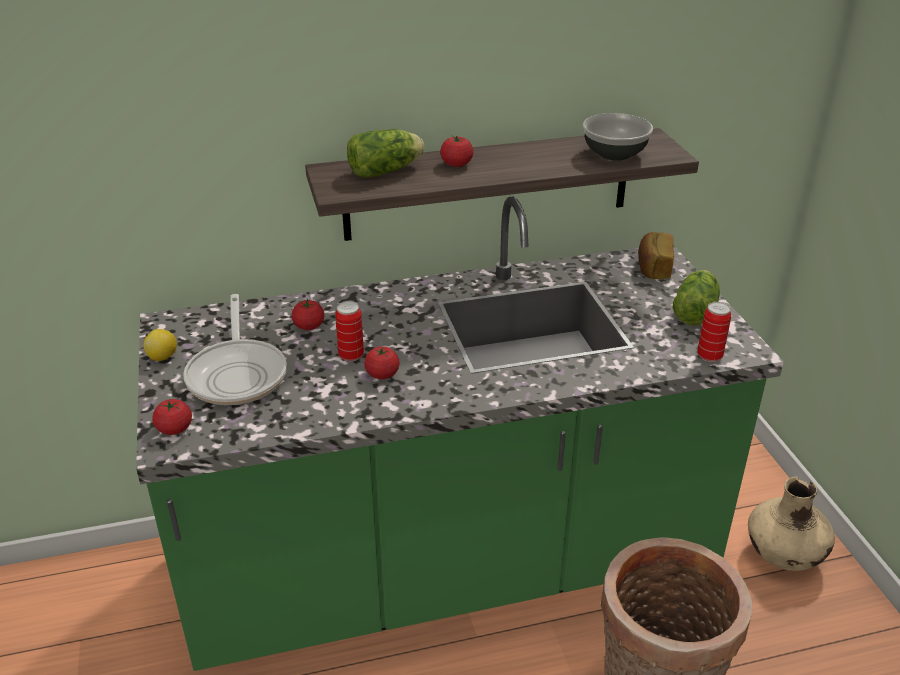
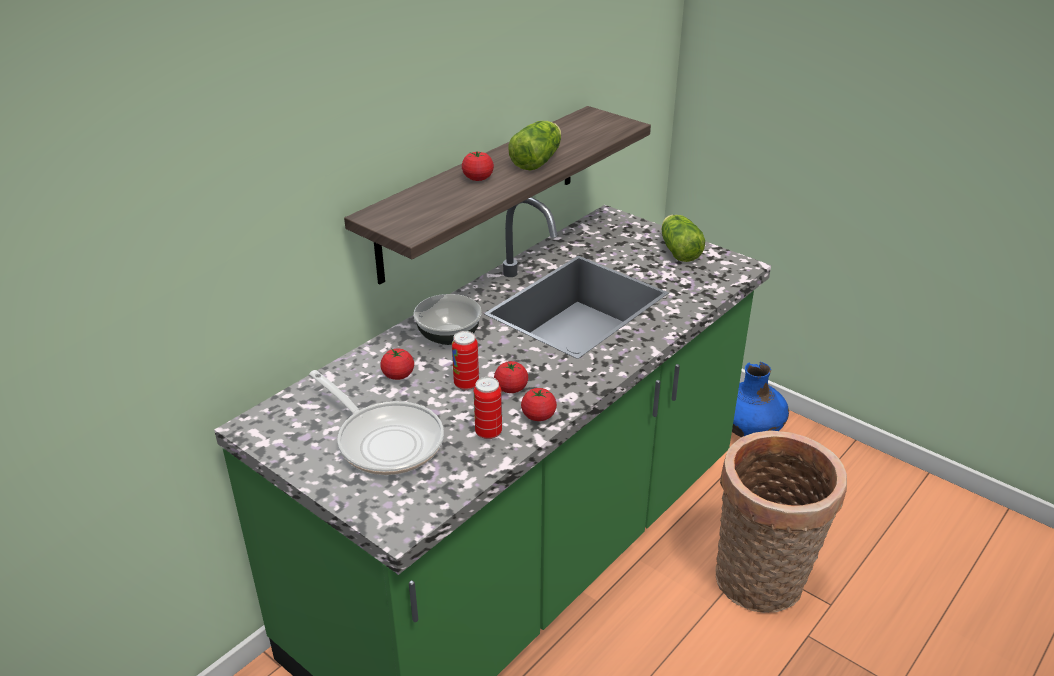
camera: 35 degrees left, 0 degrees up
lemon [143,329,177,361] -> none
tomato [152,399,192,435] -> tomato moved to [521,388,557,421]
lettuce [347,129,424,178] -> lettuce moved to [509,121,561,171]
bowl [583,113,653,161] -> bowl moved to [413,294,482,345]
bread [638,232,674,279] -> none
can [697,302,731,362] -> can moved to [474,377,502,439]
beige vase [748,477,835,571] -> blue vase [732,362,789,437]

